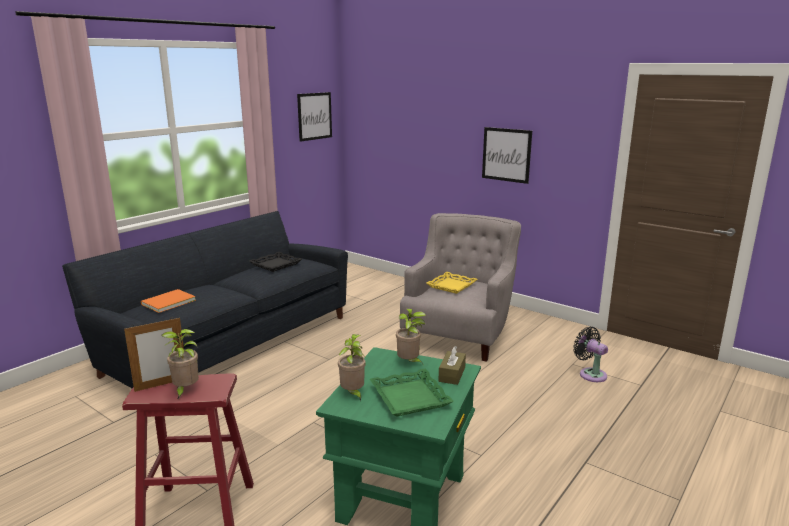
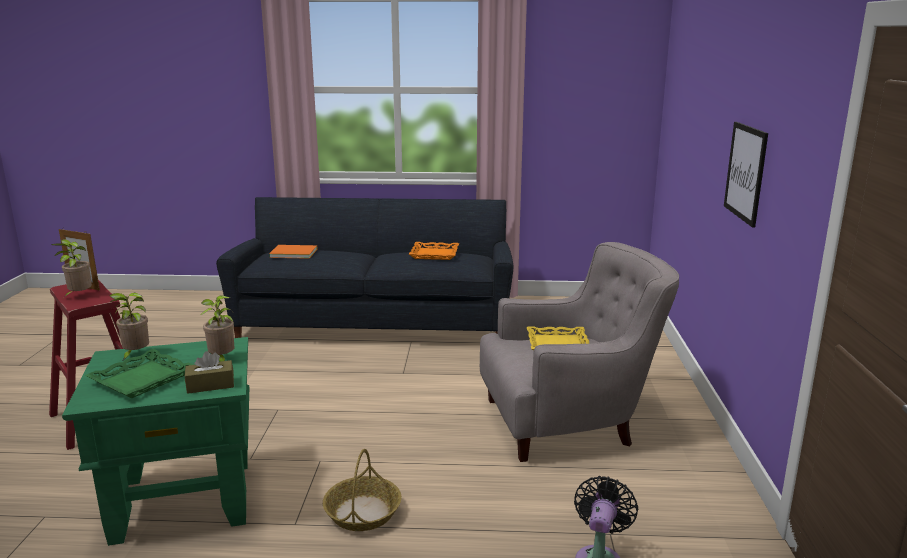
camera: 55 degrees right, 0 degrees up
black tray [249,252,302,272] -> orange tray [409,242,459,260]
picture [297,92,332,142] -> none
none -> basket [323,449,402,531]

